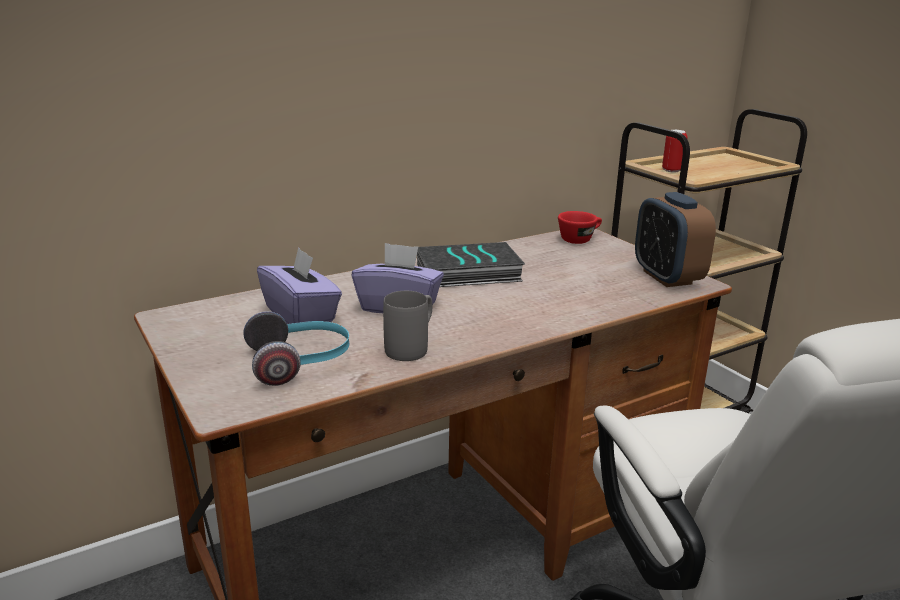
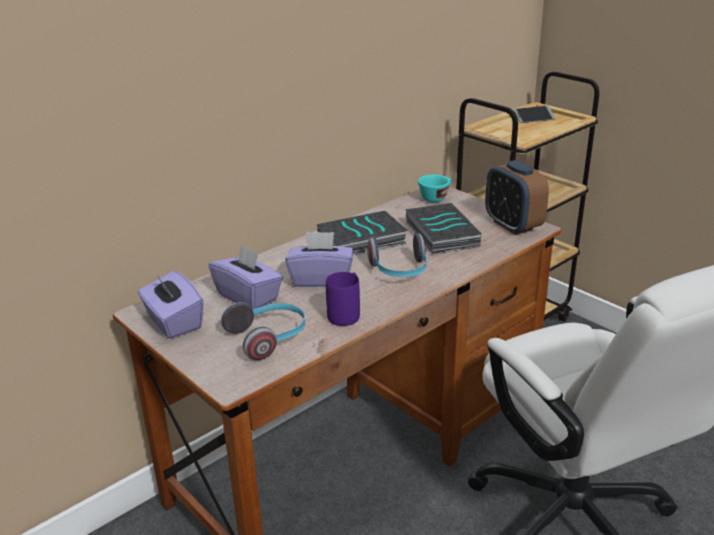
camera: 10 degrees left, 5 degrees up
grey mug [383,291,433,361] -> purple mug [326,272,360,326]
red cup [558,211,602,244] -> turquoise cup [418,175,452,202]
can [662,130,688,173] -> none
none -> purple tissue box [138,271,204,339]
none -> headphones [367,233,427,277]
none -> book [405,203,482,254]
none -> phone [514,106,556,123]

